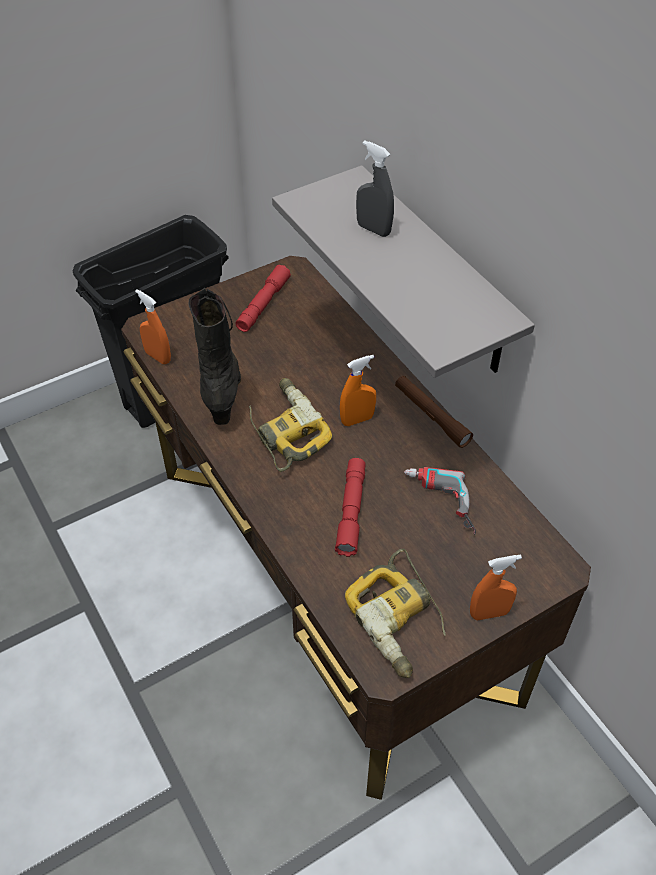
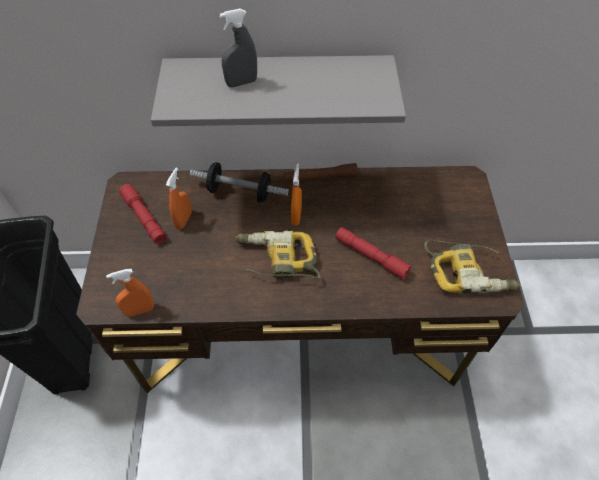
camera: 60 degrees left, 5 degrees up
black boot [188,288,241,425] -> none
power drill [404,467,476,535] -> none
orange spray bottle [470,555,522,620] -> orange spray bottle moved to [166,168,192,229]
none -> dumbbell [190,162,289,203]

